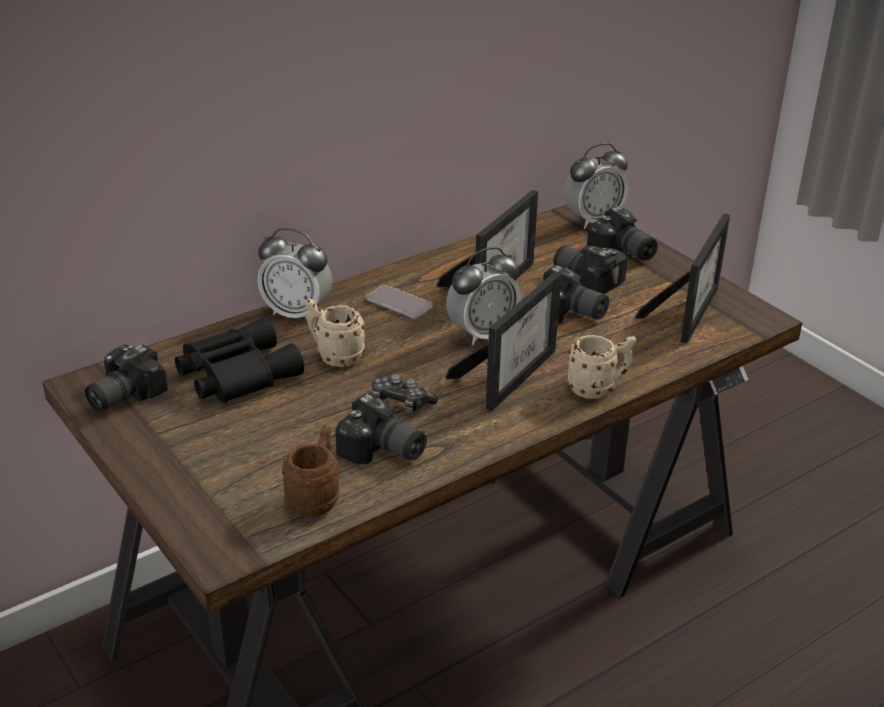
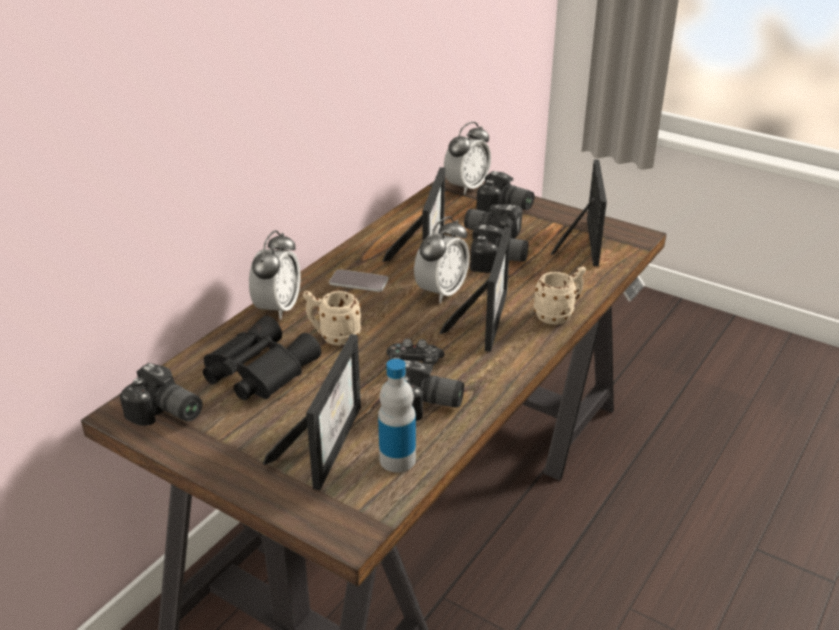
camera: 20 degrees left, 0 degrees up
camera [85,344,168,412] -> camera turned 75 degrees counterclockwise [120,363,203,426]
alarm clock [257,228,332,320] -> alarm clock turned 75 degrees counterclockwise [249,230,300,320]
brown mug [282,425,339,517] -> bottle [378,359,416,472]
none -> picture frame [263,334,361,490]

